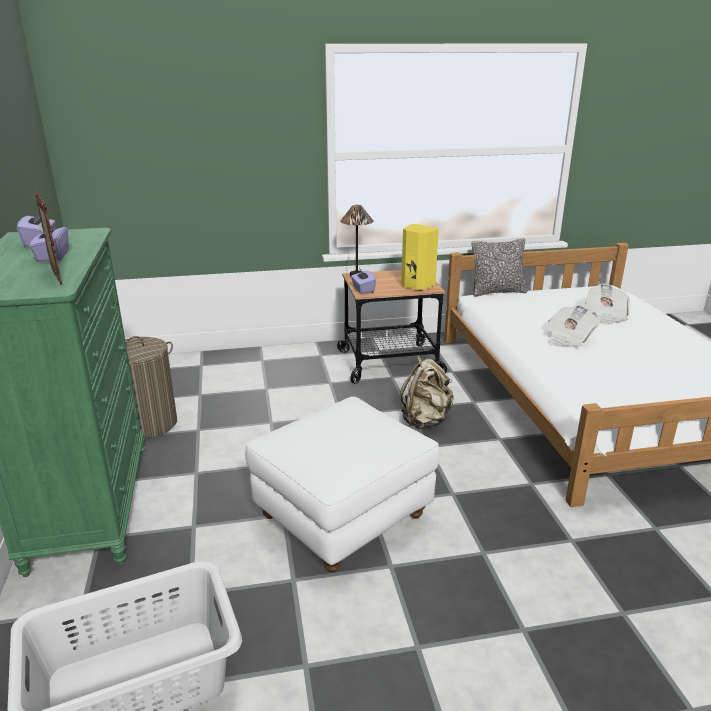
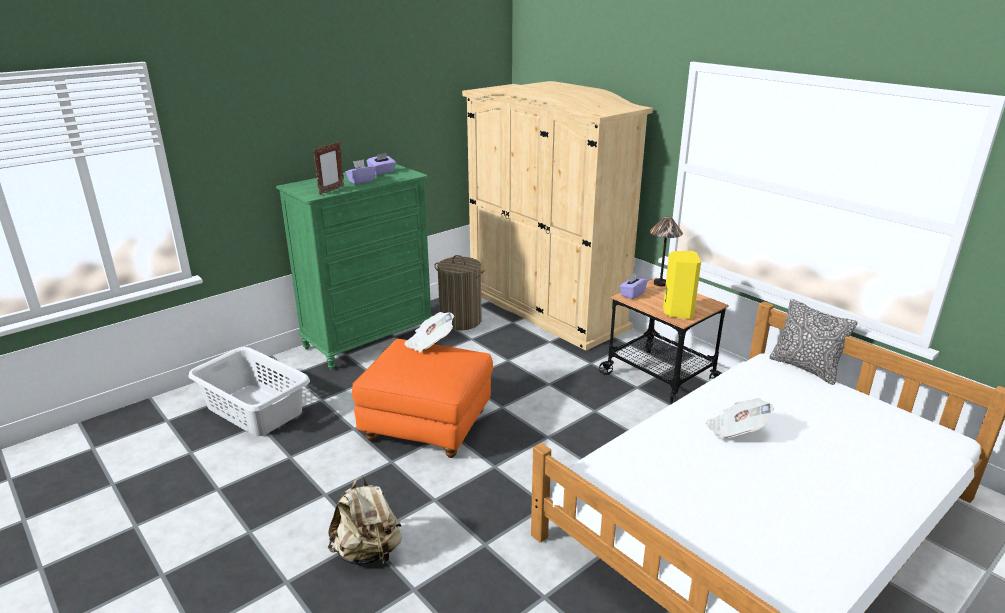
camera: 60 degrees right, 0 degrees up
white ottoman [245,397,440,573] -> orange ottoman [352,339,493,458]
beige backpack [400,355,454,429] -> beige backpack moved to [328,476,402,565]
newspaper [585,284,630,325] -> newspaper moved to [404,312,454,352]
none -> beige wardrobe [462,81,653,351]

